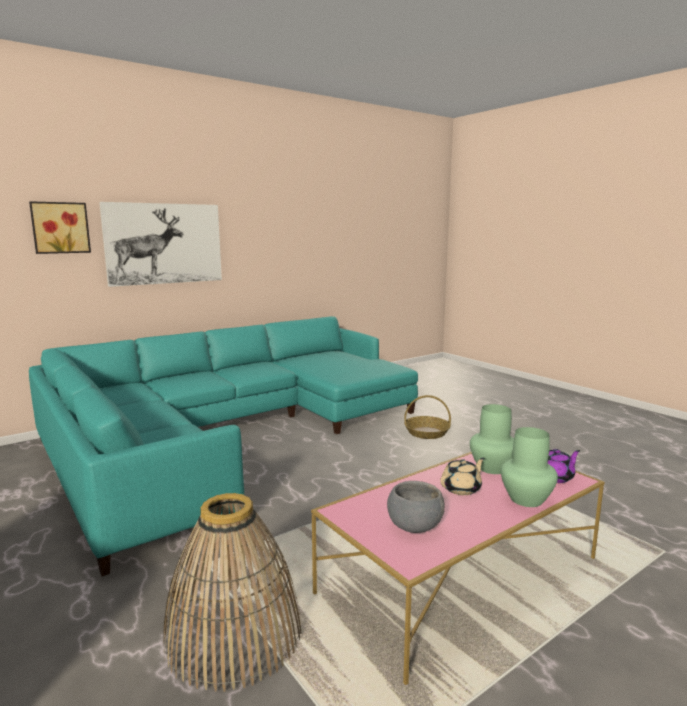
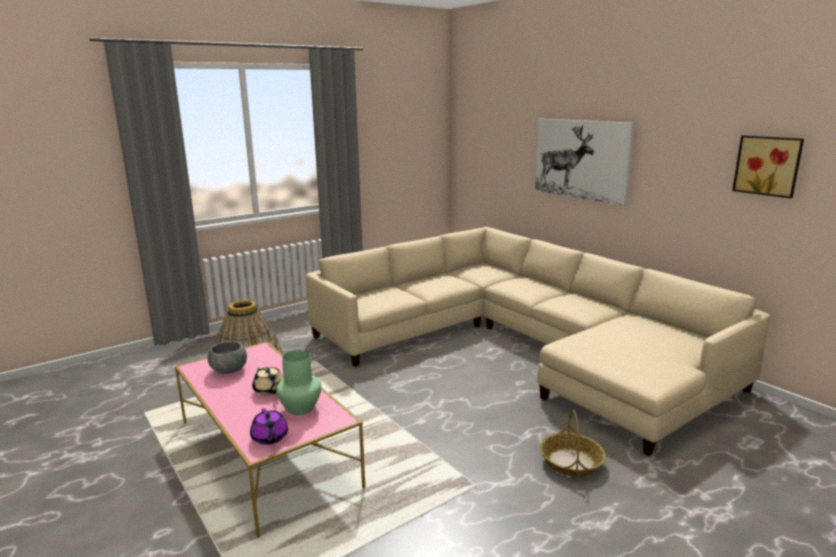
camera: 90 degrees right, 5 degrees up
picture [29,201,91,254] -> picture moved to [732,135,804,198]
turquoise sofa [29,316,418,576] -> beige sofa [306,227,770,456]
green vase [501,427,558,507] -> none

